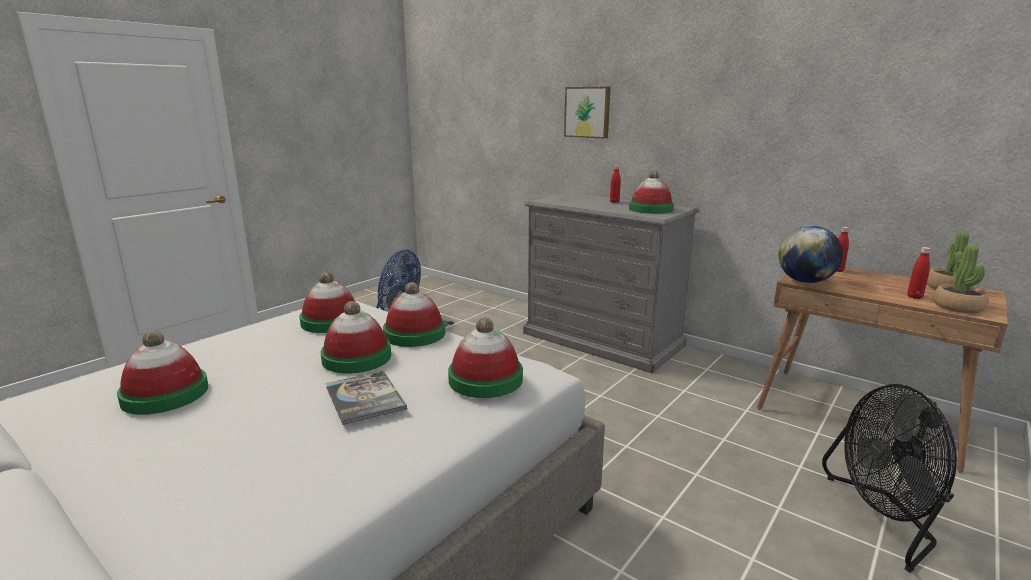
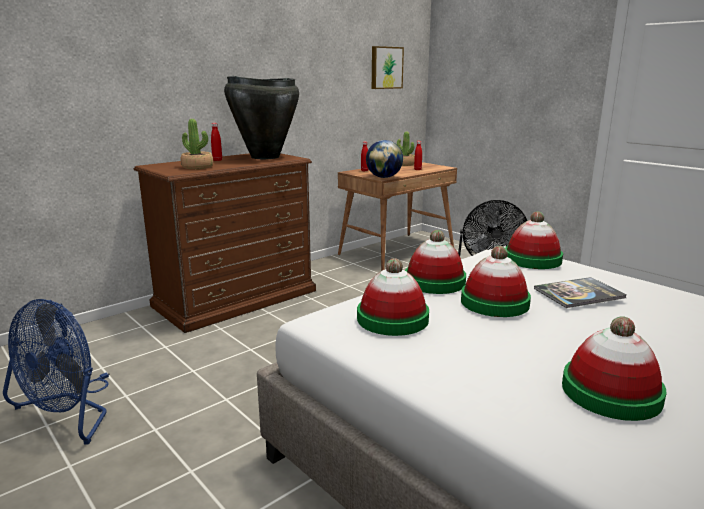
camera: 80 degrees left, 0 degrees up
grey dresser [523,193,699,373] -> brown dresser [134,153,316,333]
picture [564,86,610,139] -> picture moved to [372,46,404,89]
hat [629,170,674,214] -> black vase [224,76,299,159]
potted plant [934,244,988,313] -> potted plant moved to [180,119,213,169]

